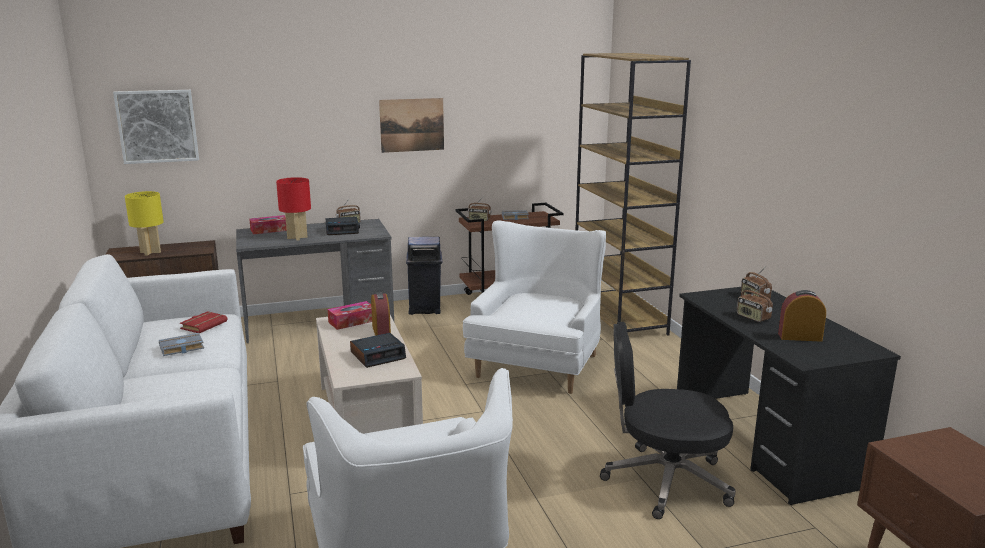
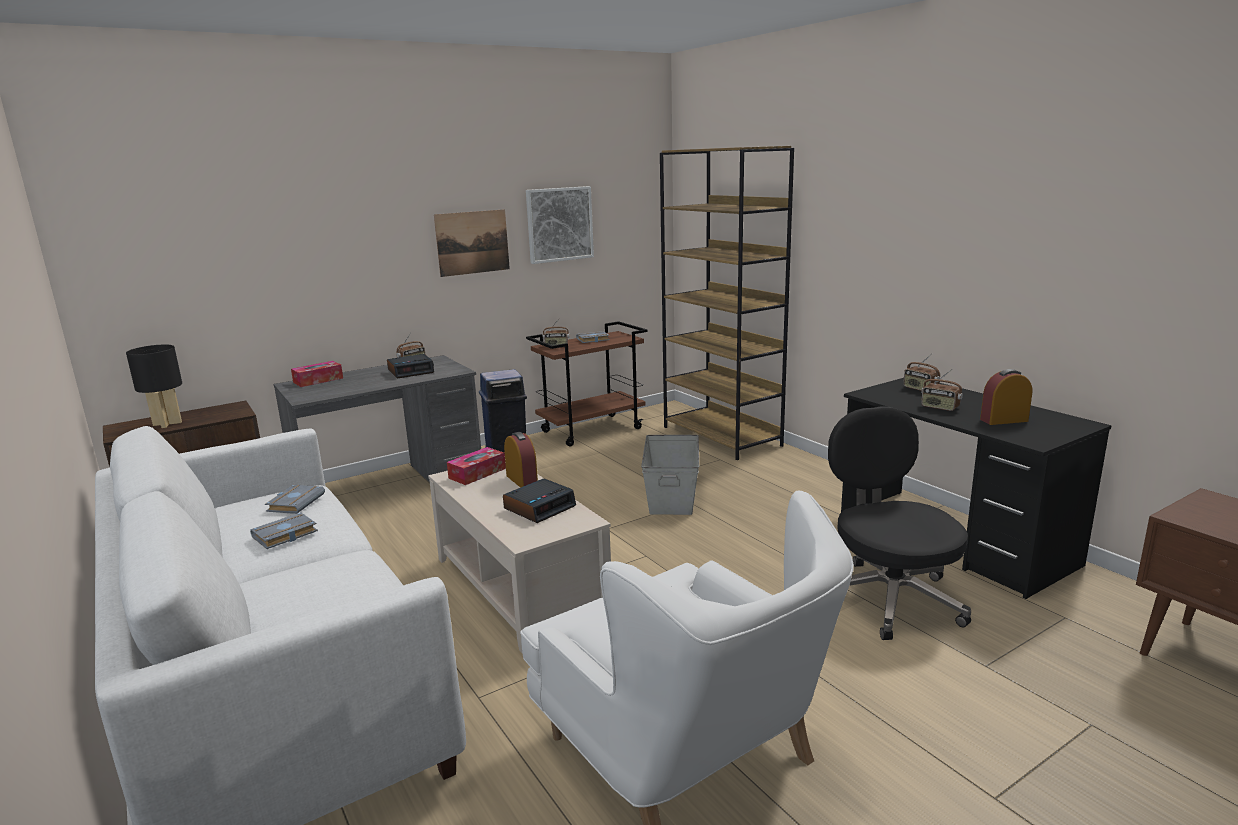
camera: 15 degrees left, 0 degrees up
picture [113,90,199,164] -> picture moved to [526,186,594,264]
yellow table lamp [125,191,164,255] -> black table lamp [126,345,182,428]
red book [180,311,227,333] -> grey book [265,485,325,514]
red table lamp [276,177,311,241] -> none
white armchair [463,220,606,394] -> grey storage box [641,435,699,515]
black office chair [600,322,736,519] -> black office chair turned 90 degrees clockwise [828,406,971,640]

